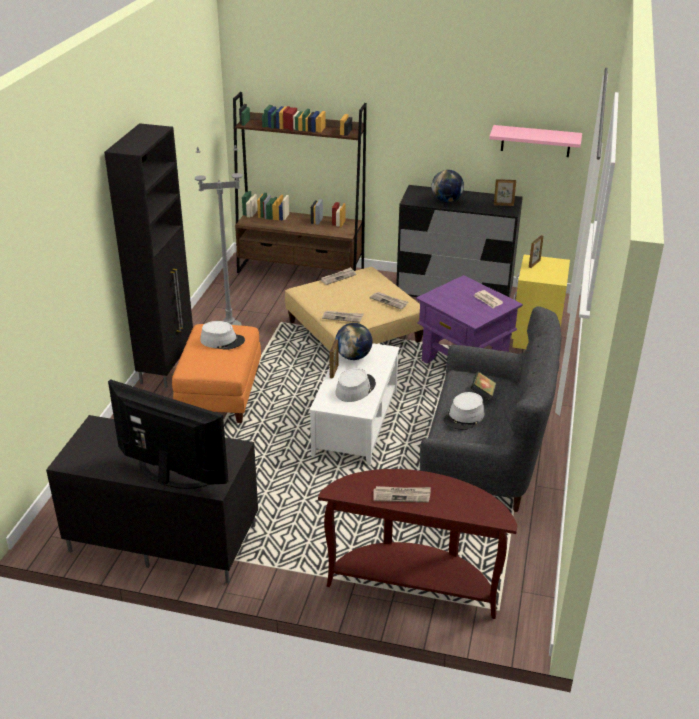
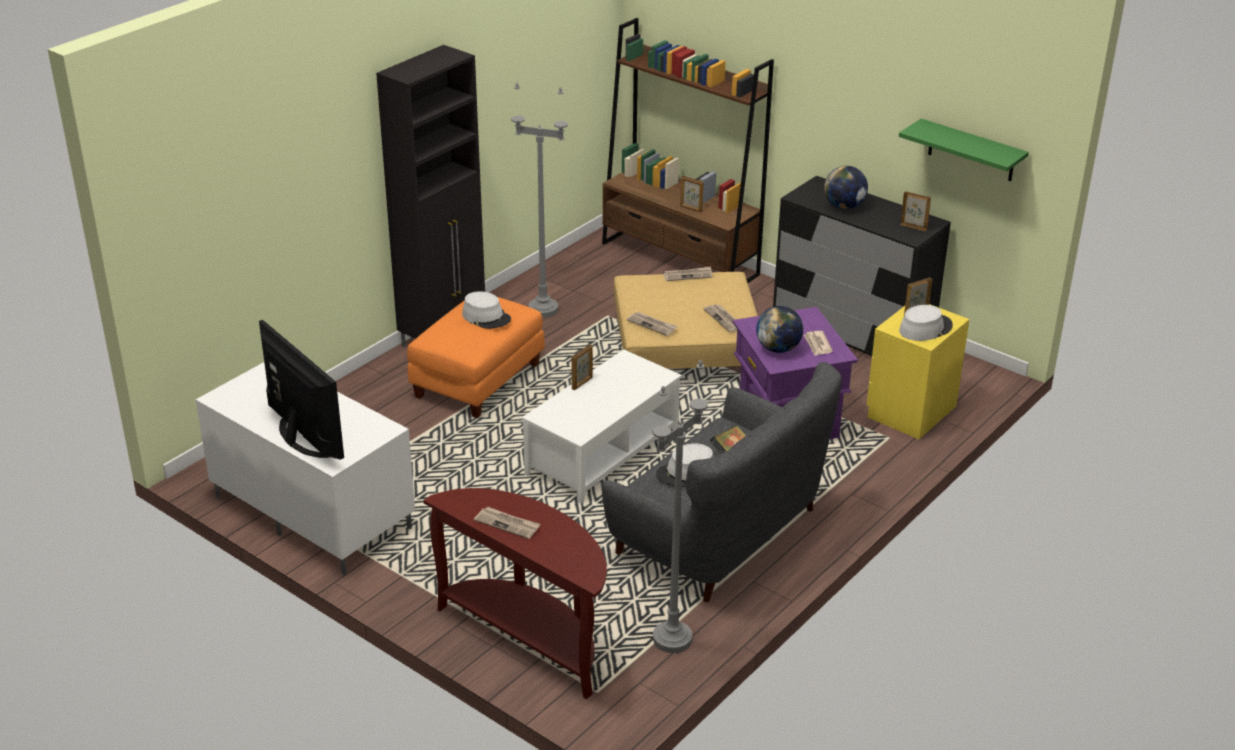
camera: 25 degrees right, 0 degrees up
black tv stand [46,415,258,584] -> white tv stand [196,362,415,575]
globe [335,323,372,360] -> globe moved to [756,306,803,353]
grey hat [336,368,376,402] -> grey hat moved to [899,305,953,341]
pink shelf [489,125,582,157] -> green shelf [899,119,1029,181]
none -> grey floor lamp [653,360,708,653]
none -> picture frame [680,176,704,212]

